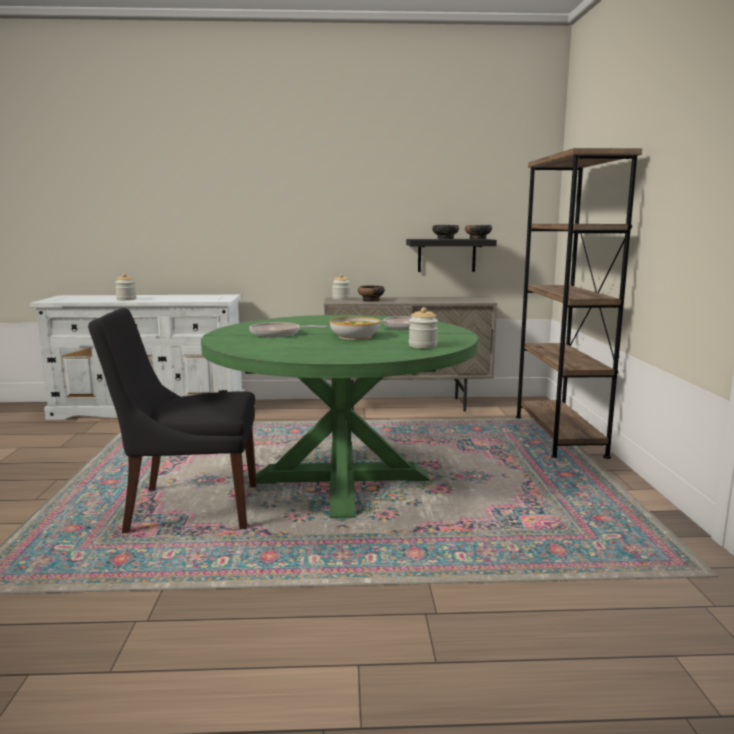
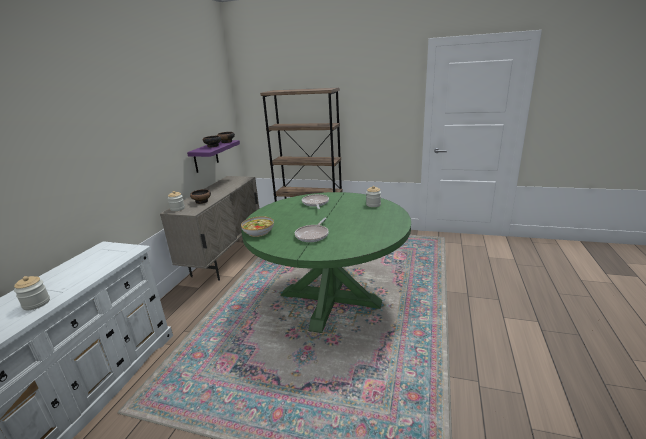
camera: 70 degrees left, 10 degrees up
black chair [88,308,257,533] -> none
bowl [330,317,381,340] -> bowl moved to [241,216,274,237]
black shelf [406,239,497,272] -> purple shelf [187,140,240,173]

